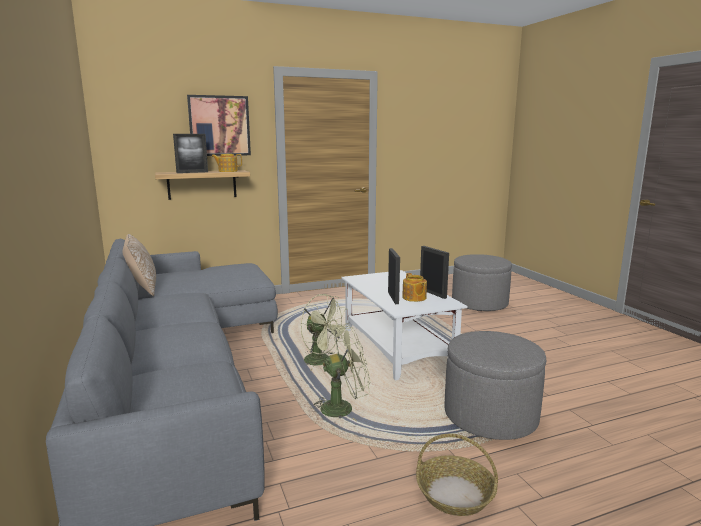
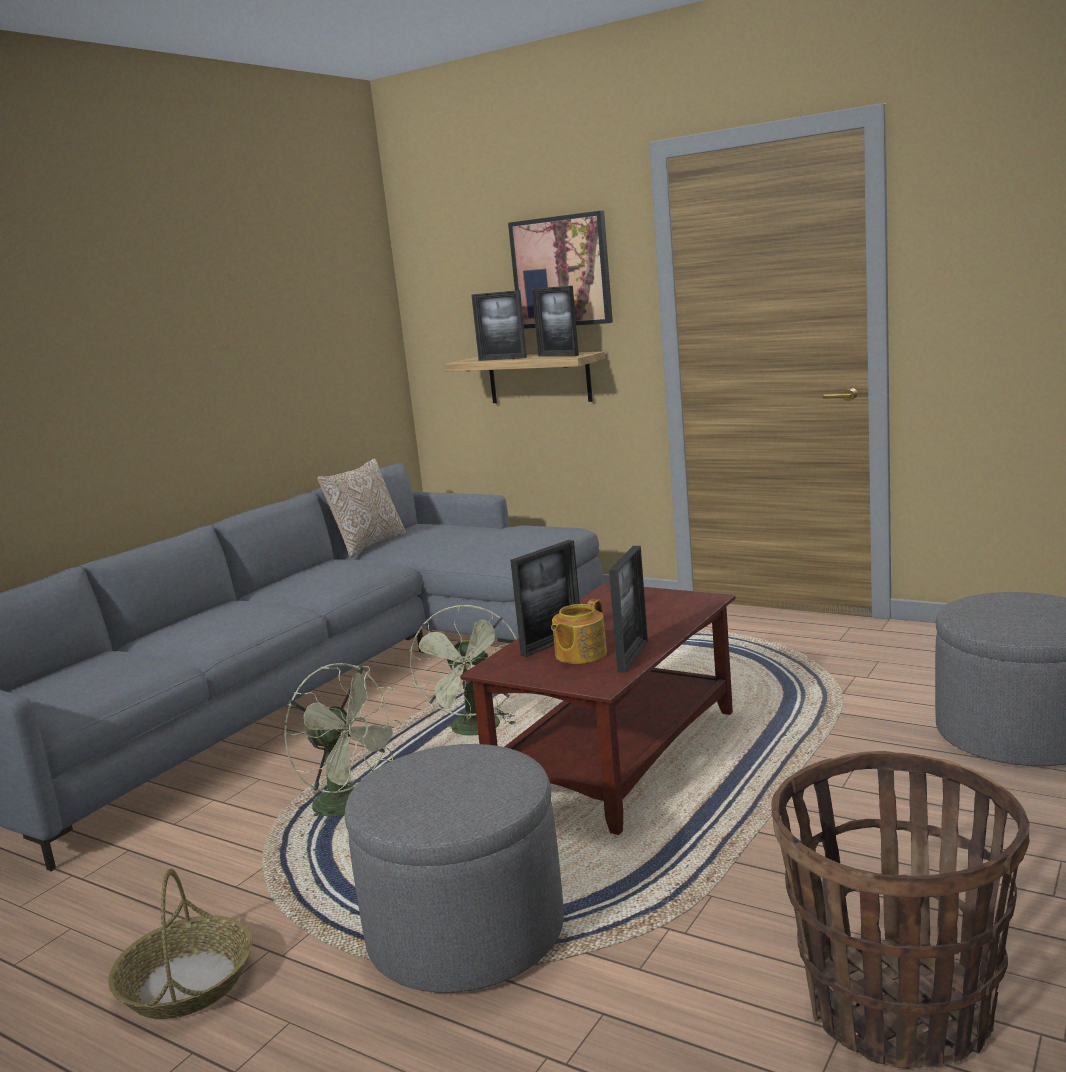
camera: 55 degrees right, 0 degrees up
teapot [211,154,242,172] -> picture frame [532,286,579,357]
white coffee table [341,270,468,380] -> brown coffee table [460,583,735,835]
none -> basket [771,751,1030,1069]

